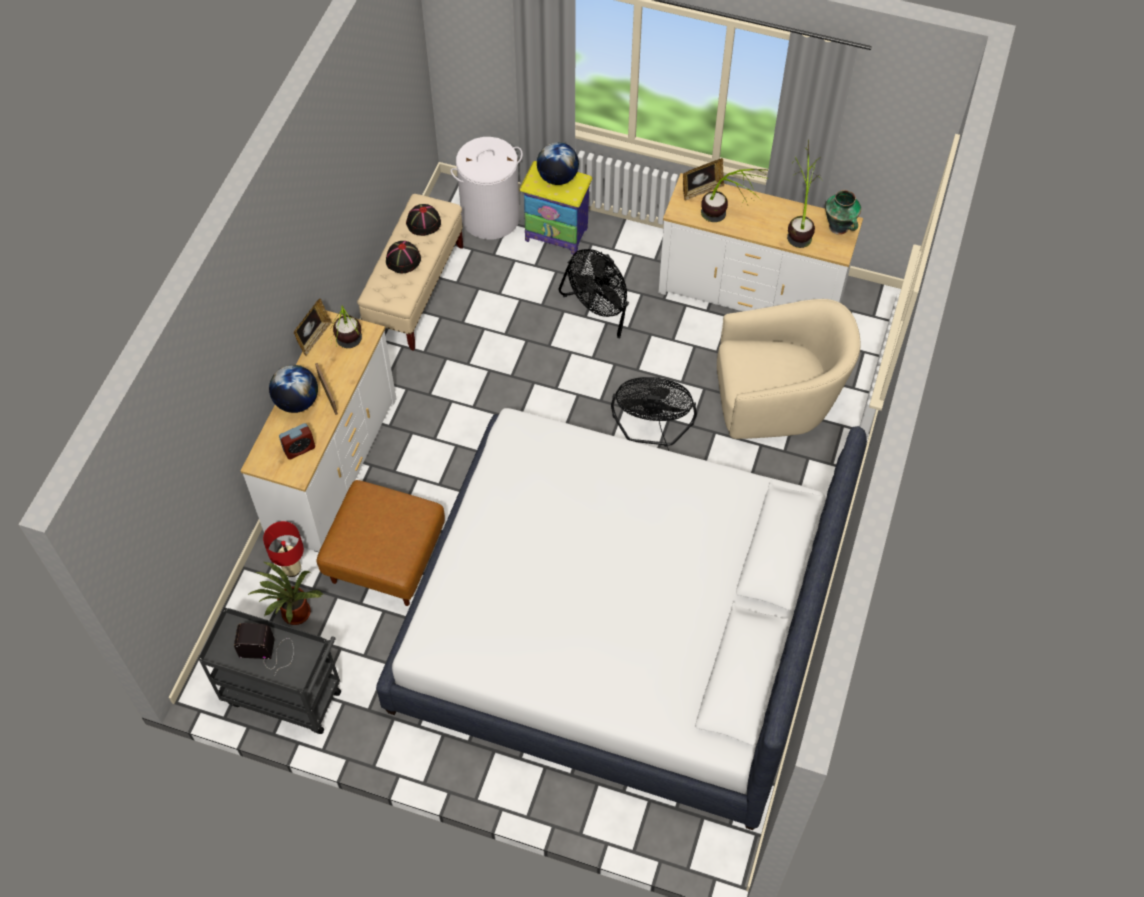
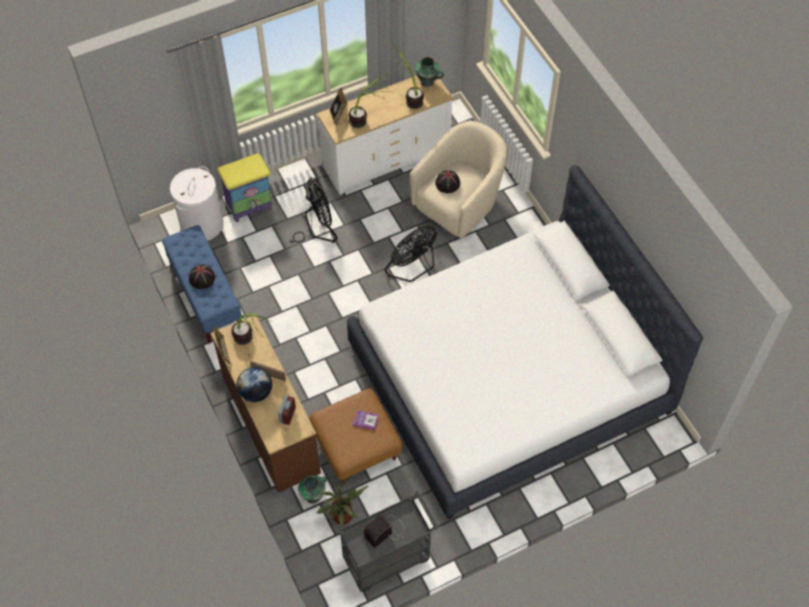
camera: 45 degrees left, 0 degrees up
white dresser [241,310,397,552] -> brown dresser [211,316,321,493]
red table lamp [263,521,304,577] -> vase [298,475,327,504]
beige bench [357,194,463,351] -> blue bench [162,225,242,344]
black hat [406,204,441,236] -> black hat moved to [435,170,460,193]
globe [537,142,579,185] -> none
black fan [559,249,629,338] -> black fan turned 105 degrees counterclockwise [289,177,337,243]
none -> book [353,410,379,430]

